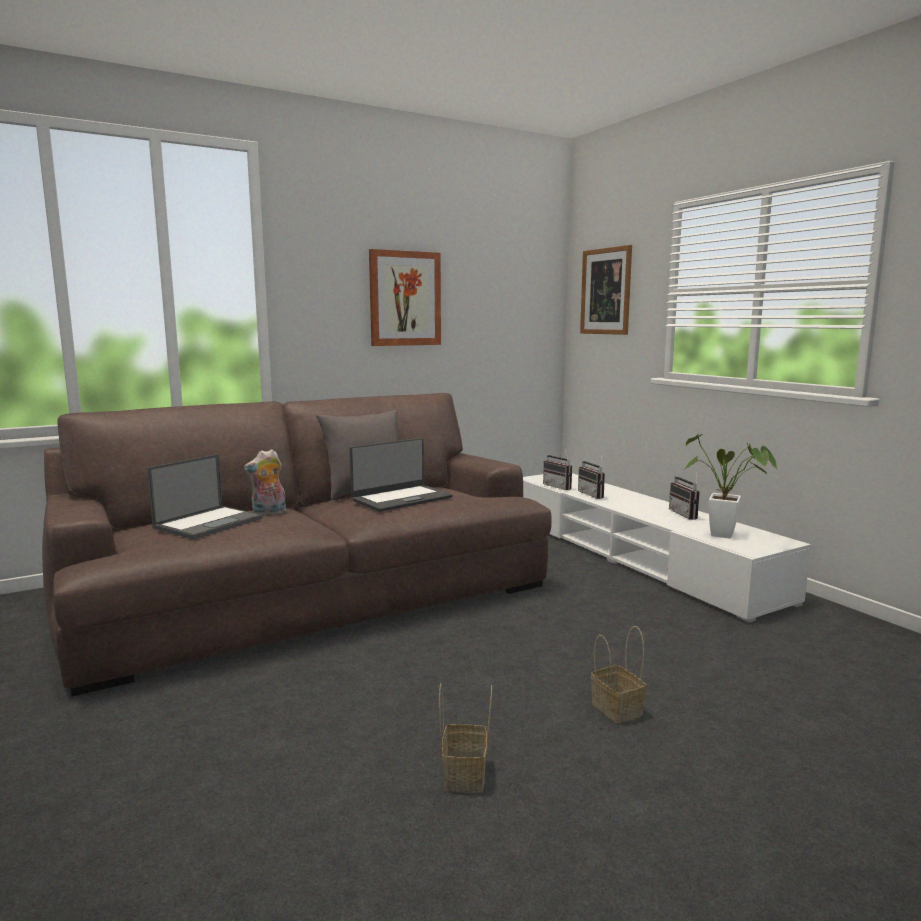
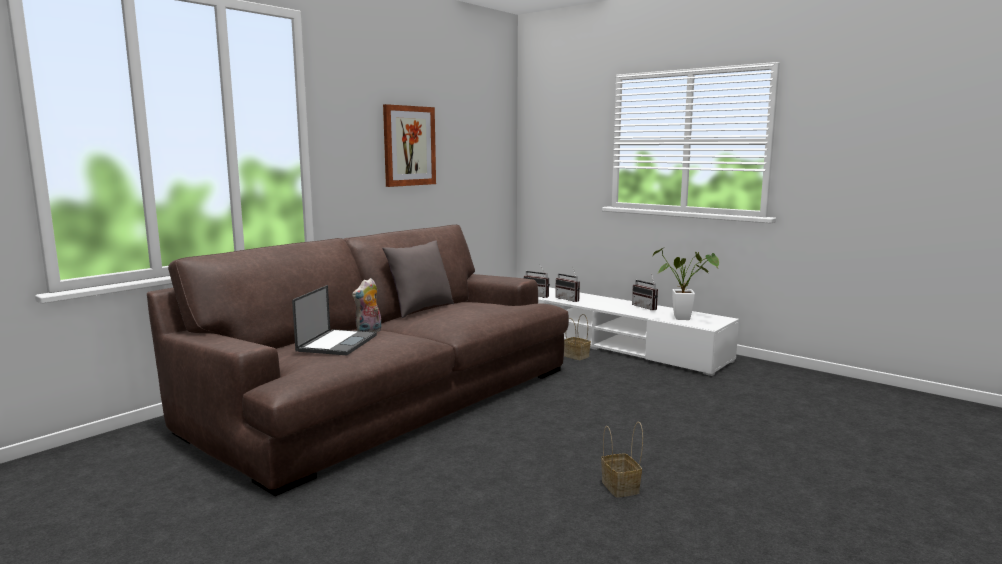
camera: 20 degrees left, 0 degrees up
laptop [350,438,452,512] -> none
picture [580,245,632,335] -> none
basket [591,626,647,724] -> basket moved to [564,314,591,360]

